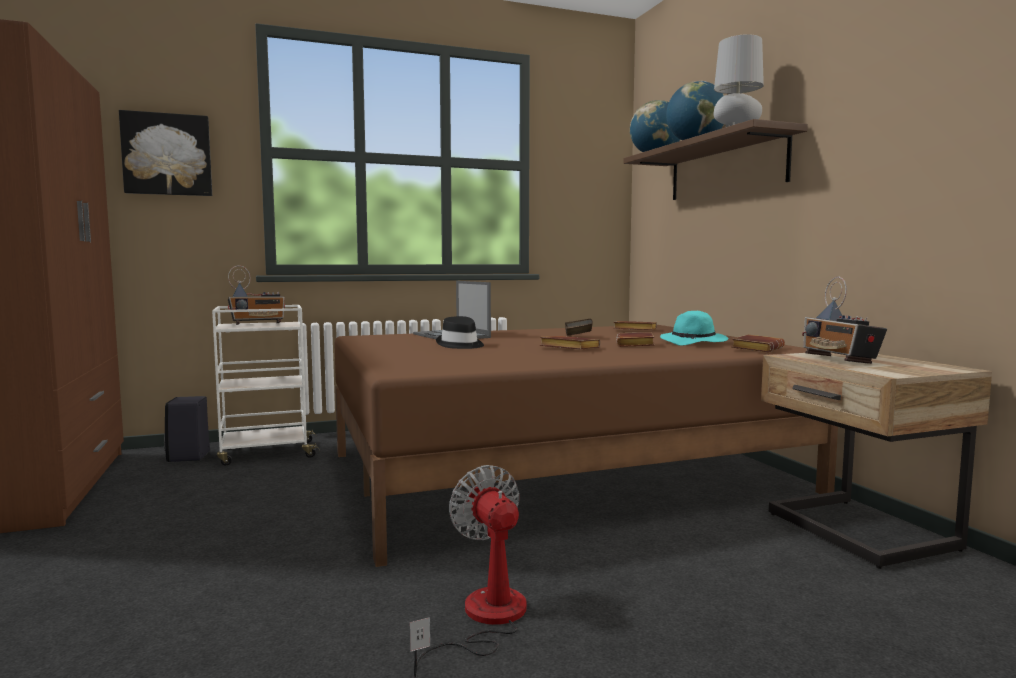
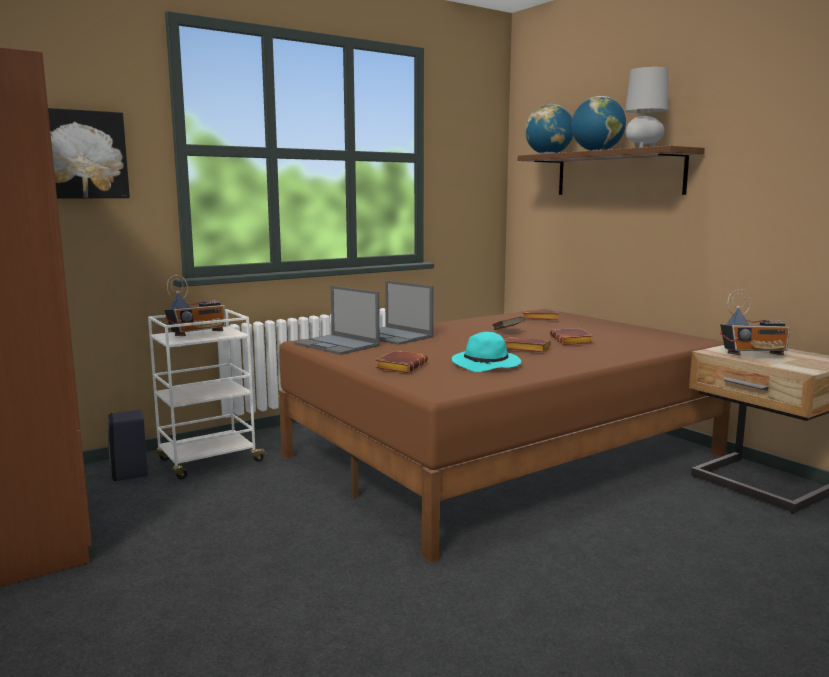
camera: 15 degrees left, 5 degrees up
fan [410,465,527,678] -> none
black hat [436,316,484,349] -> none
turquoise hat [660,311,728,346] -> turquoise hat moved to [452,332,521,372]
brown book [731,335,785,352] -> brown book moved to [375,350,428,373]
radio [802,277,887,364] -> radio turned 60 degrees counterclockwise [720,289,790,355]
none -> laptop [294,286,380,355]

